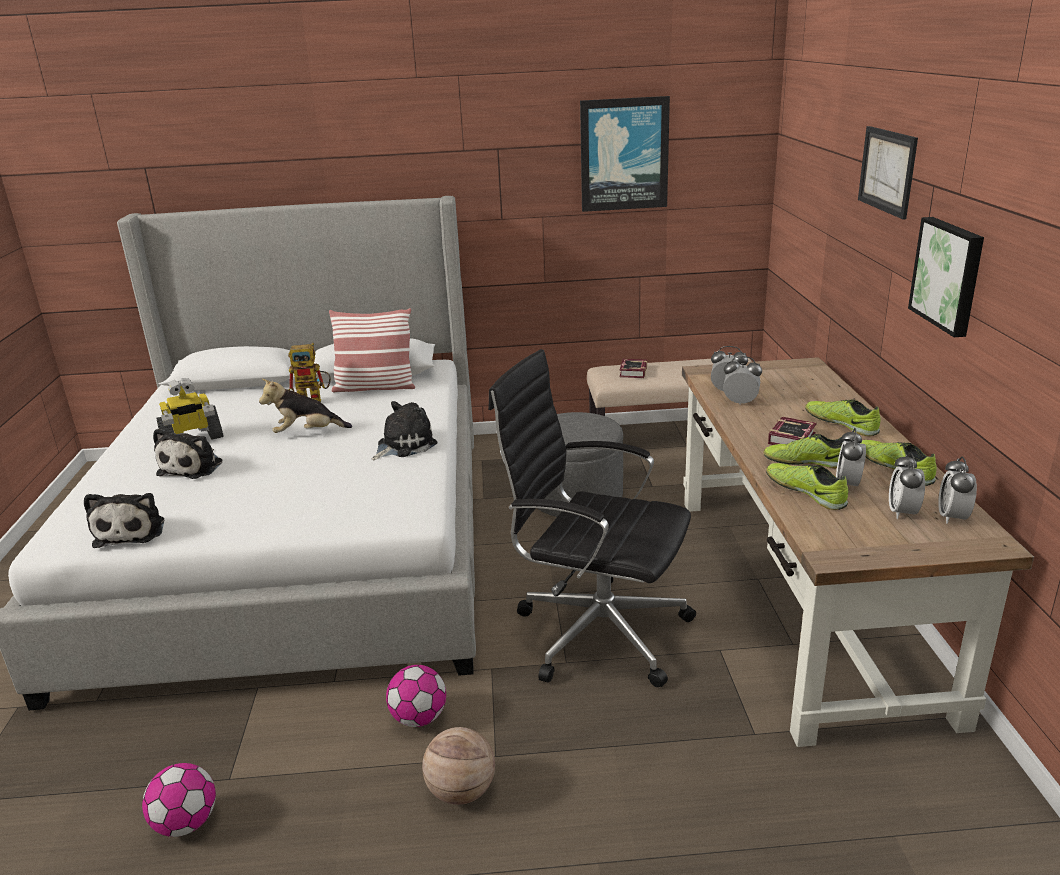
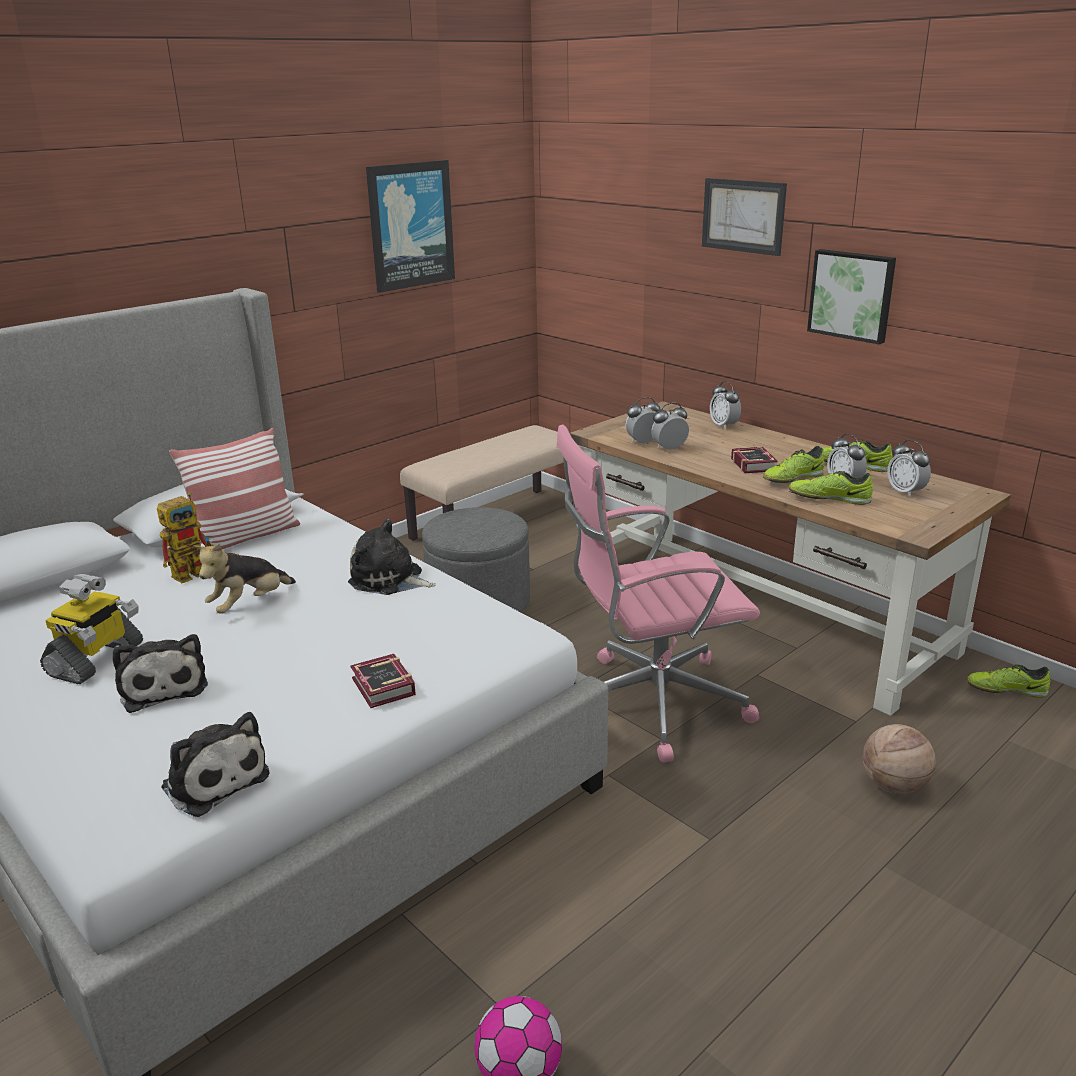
camera: 40 degrees left, 0 degrees up
plush toy [372,401,437,461] -> plush toy turned 75 degrees counterclockwise [348,519,436,595]
football [386,665,446,727] -> none
basketball [422,727,495,805] -> basketball moved to [863,724,936,794]
black office chair [488,349,696,687] -> pink office chair [556,425,760,762]
book [619,359,647,378] -> book moved to [350,654,416,708]
shoe [805,399,881,436] -> shoe moved to [967,664,1050,698]
alarm clock [938,457,977,524] -> alarm clock moved to [710,381,741,430]

